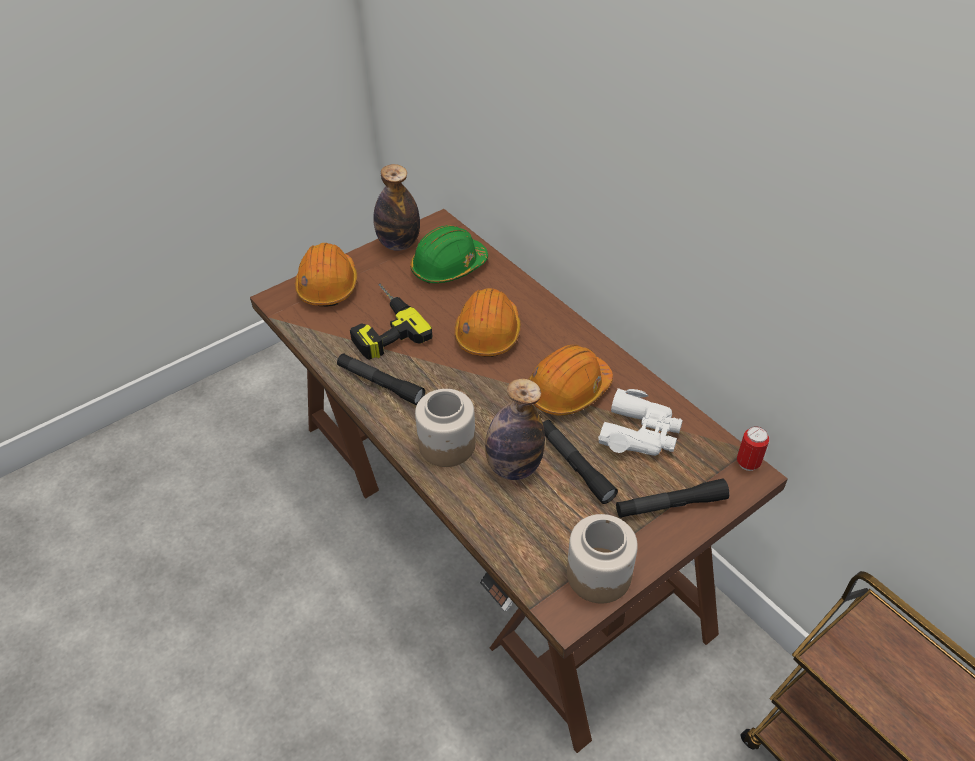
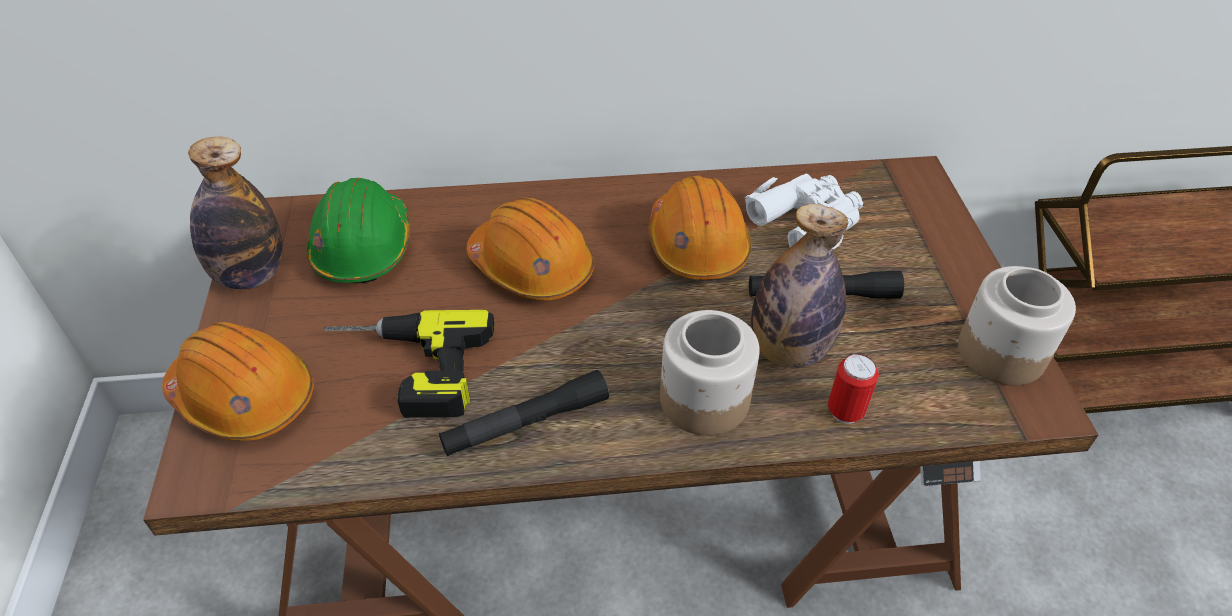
camera: 60 degrees left, 0 degrees up
black flashlight [616,478,730,518] -> none
can [737,426,769,471] -> can moved to [828,354,879,424]

